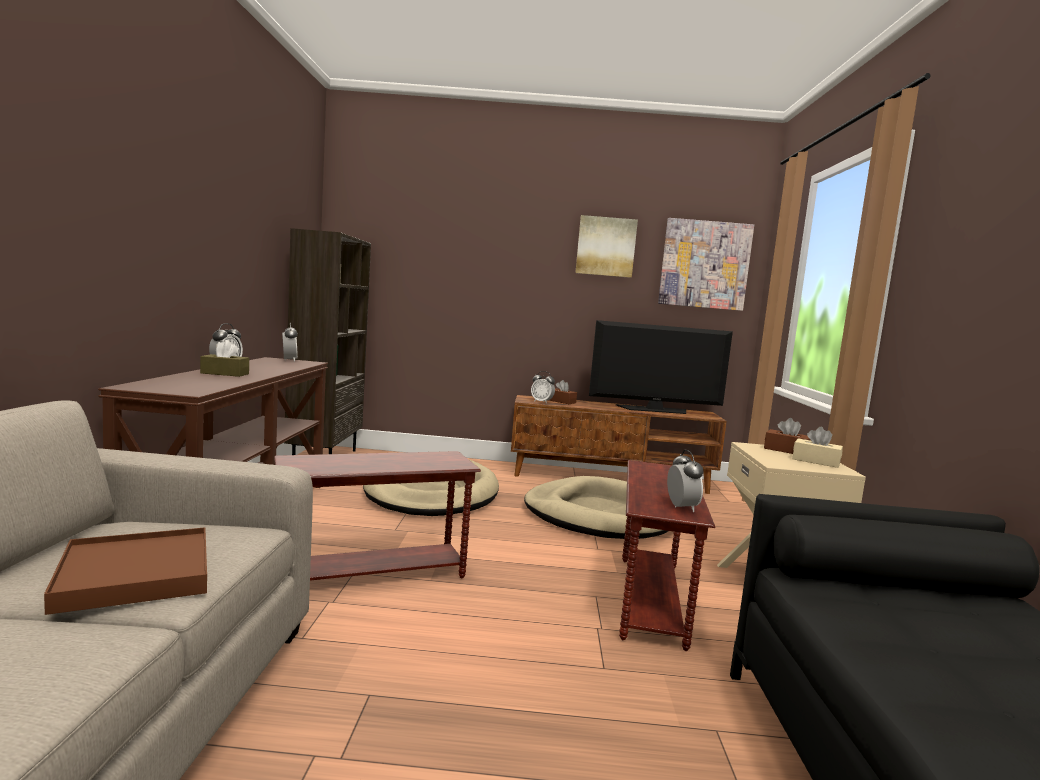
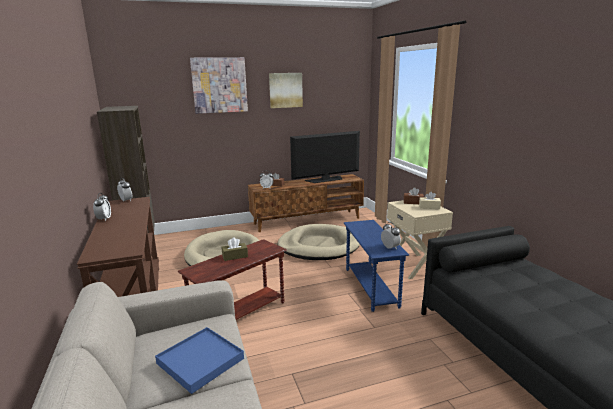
camera: 20 degrees left, 10 degrees up
brown tray [44,527,207,615] -> blue tray [155,327,244,394]
brown tissue box [200,340,249,377] -> brown tissue box moved to [222,237,248,261]
brown side table [619,460,715,651] -> blue side table [344,220,409,312]
picture [658,218,754,311] -> picture moved to [190,57,248,114]

